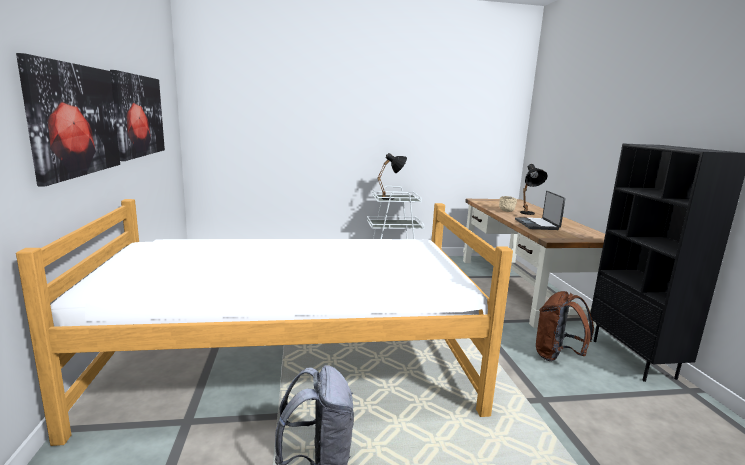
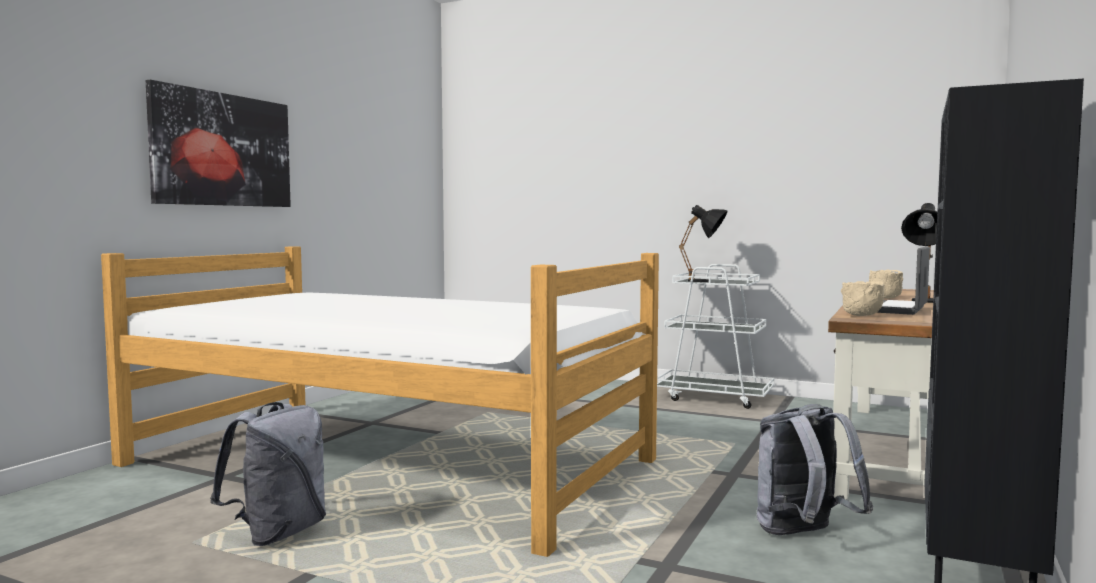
camera: 35 degrees right, 10 degrees down
picture [110,70,165,161] -> none
brown backpack [536,291,594,361] -> grey backpack [757,404,874,535]
none -> beige bowl [841,281,884,316]

